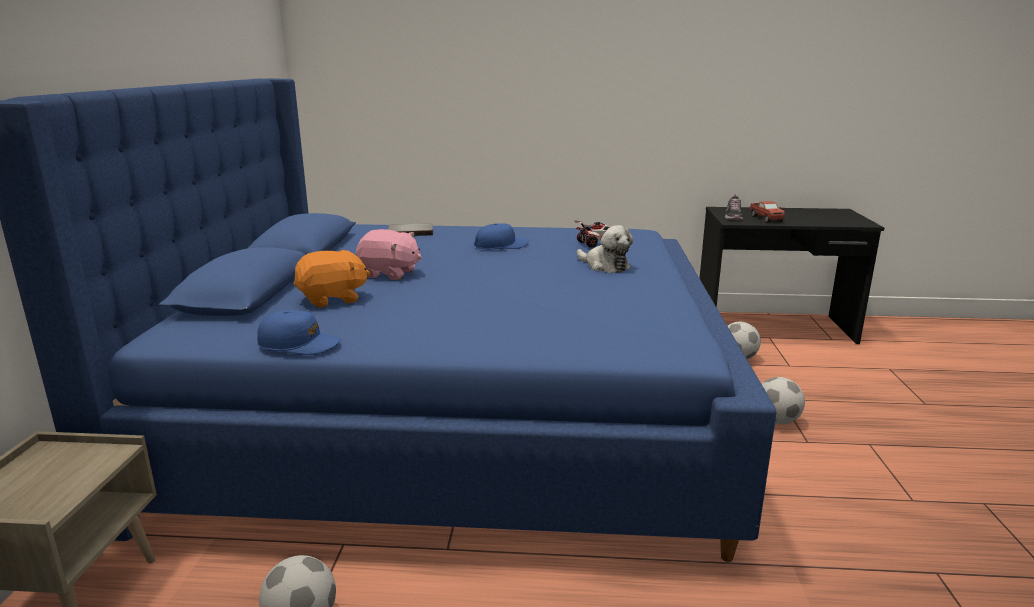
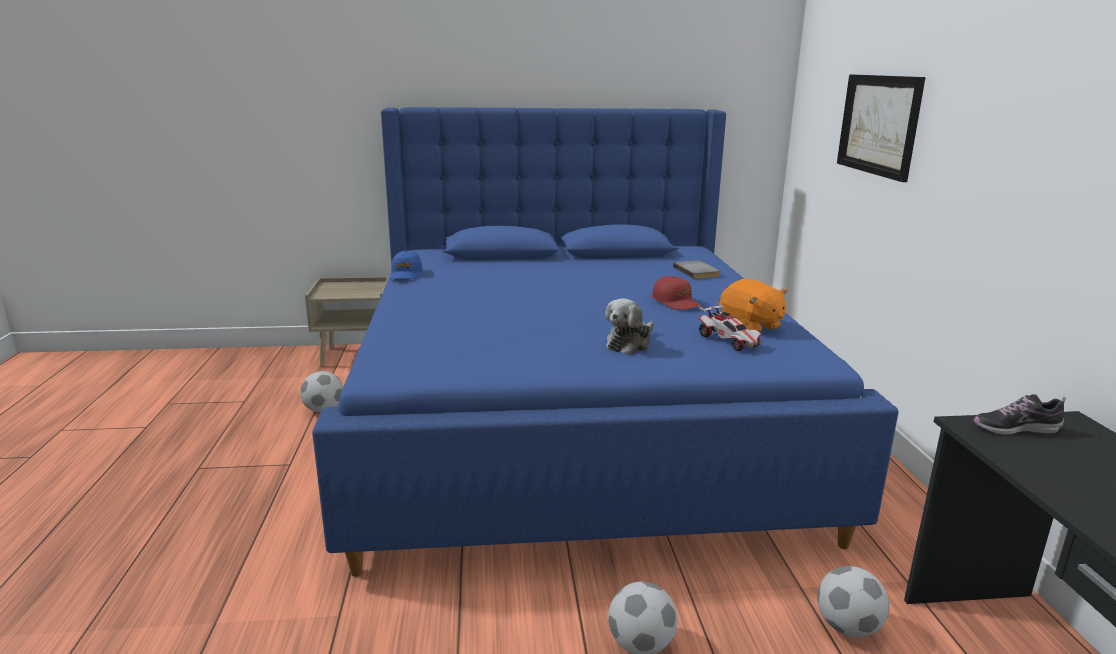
camera: 80 degrees right, 0 degrees up
orange plush toy [294,250,370,308] -> orange plush toy moved to [720,279,787,332]
pink plush toy [356,229,422,280] -> none
blue cap [474,223,529,249] -> red cap [652,276,701,310]
toy truck [750,201,785,223] -> none
none -> picture [837,75,926,182]

